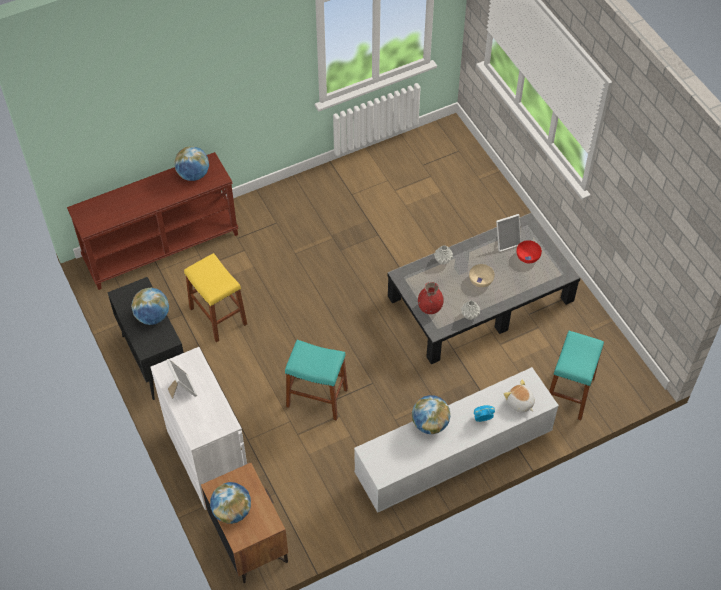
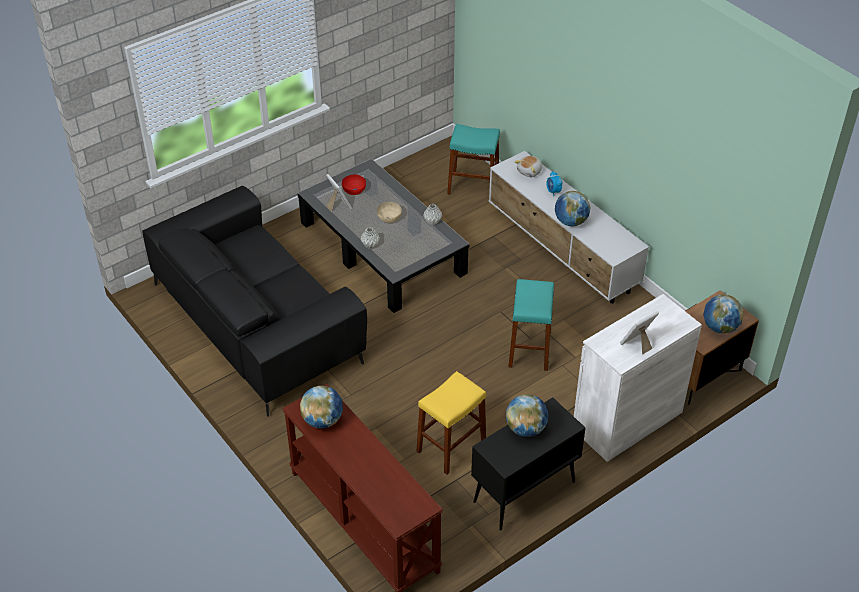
camera: 100 degrees left, 10 degrees down
red vase [418,282,444,314] -> none
none -> black sofa [142,186,367,417]

